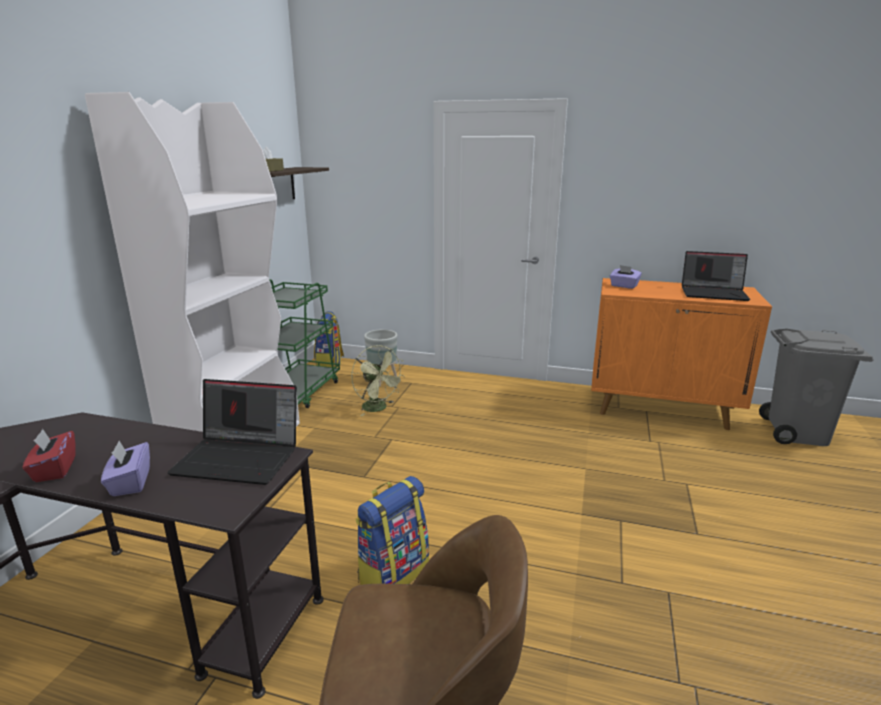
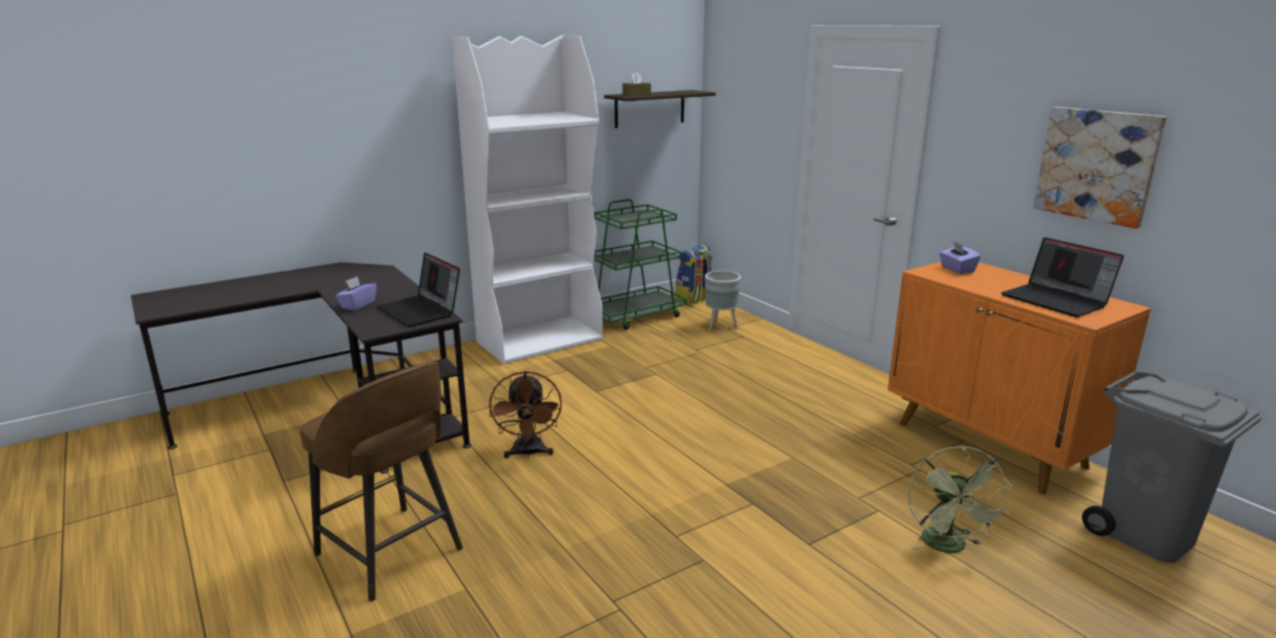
camera: 40 degrees right, 0 degrees up
red tissue box [22,429,76,482] -> none
green fan [352,345,405,416] -> green fan moved to [908,446,1012,553]
backpack [355,476,429,585] -> brown fan [489,371,562,458]
none -> picture [1033,107,1166,228]

